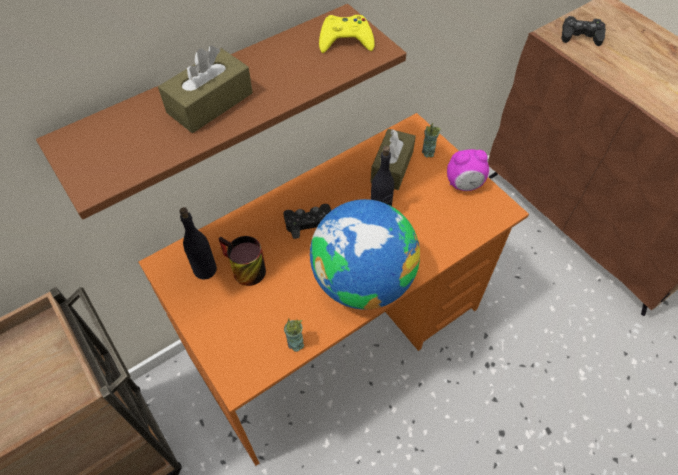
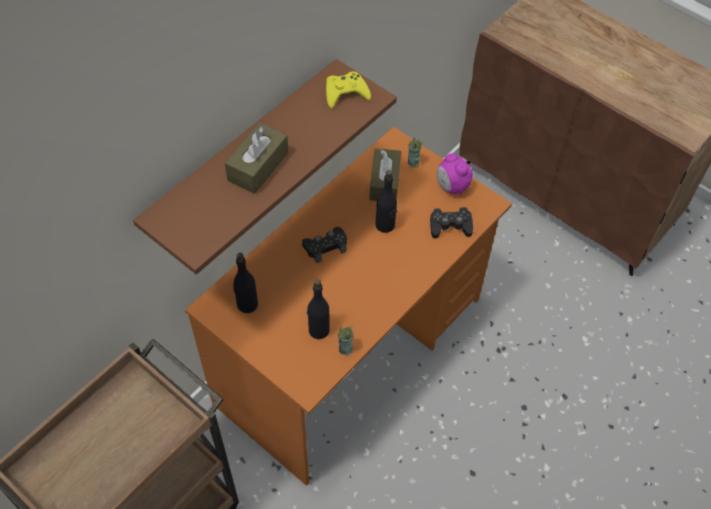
camera: 15 degrees left, 0 degrees up
mug [219,236,266,286] -> none
globe [310,199,420,310] -> none
alarm clock [447,149,489,191] -> alarm clock turned 75 degrees clockwise [437,153,473,195]
black game controller [562,16,606,46] -> black game controller moved to [430,207,473,239]
none -> black bottle [307,279,330,339]

